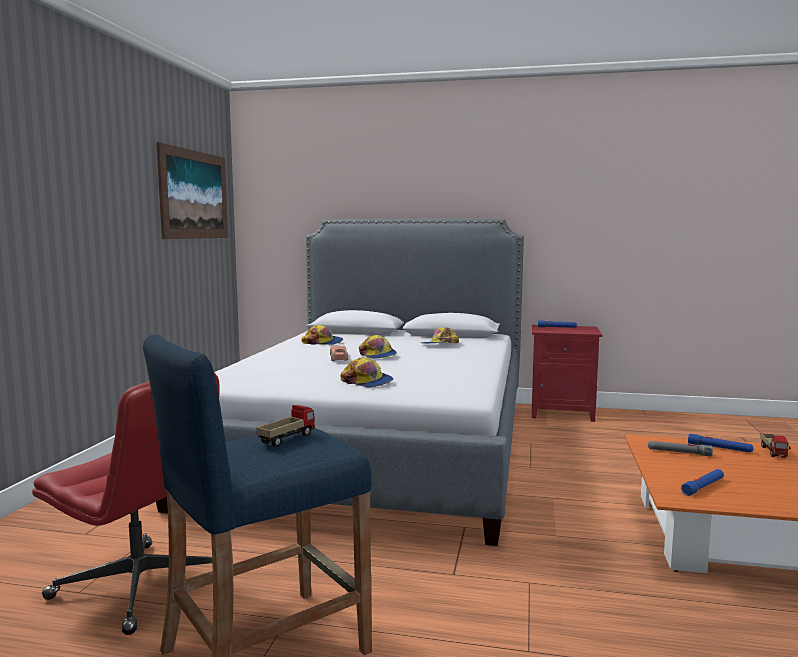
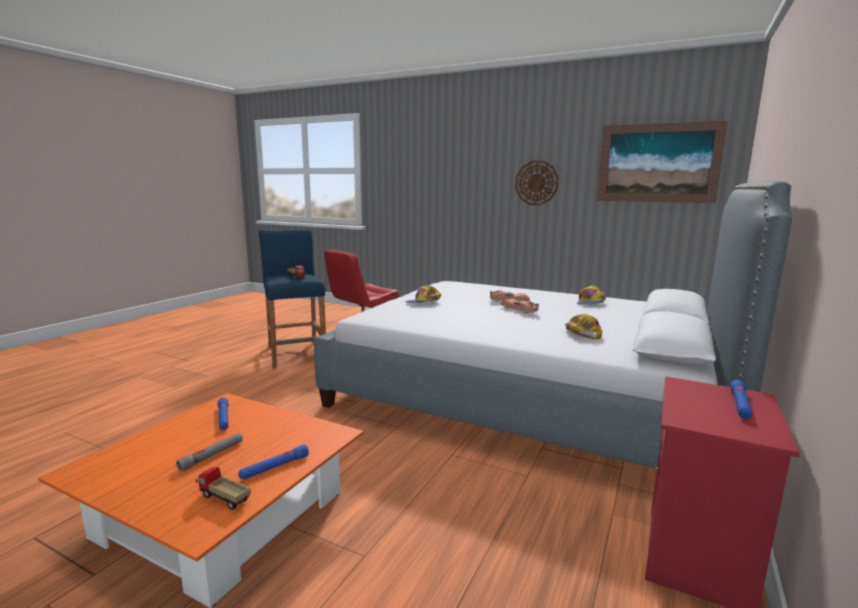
camera: 105 degrees right, 5 degrees up
cap [359,335,397,359] -> toy car [500,299,539,314]
grey flashlight [648,441,713,456] -> grey flashlight moved to [176,433,243,472]
none -> wall clock [515,161,559,205]

